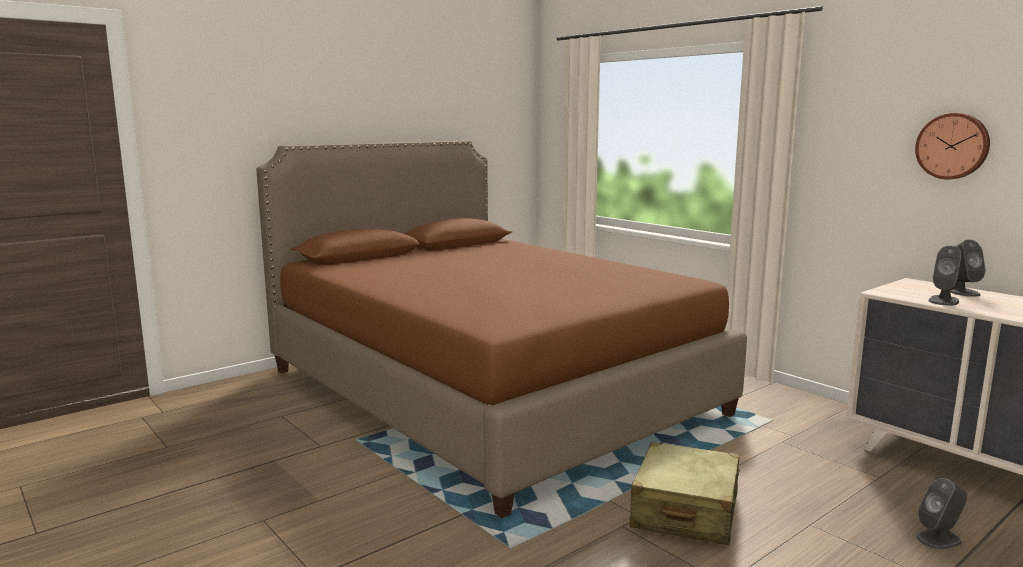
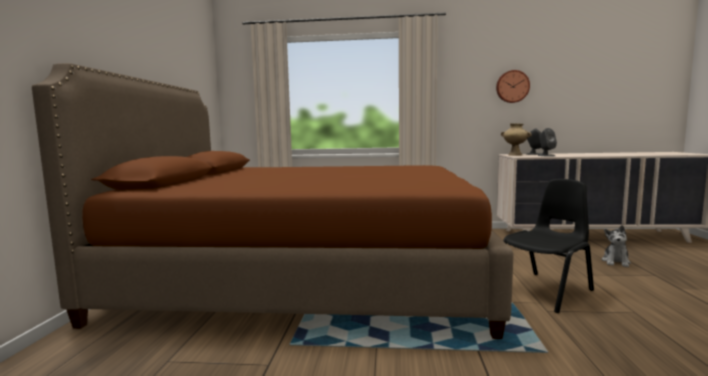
camera: 45 degrees left, 5 degrees down
beige suitcase [630,442,739,545] -> black chair [503,179,594,313]
grey speaker [916,478,967,549] -> plush toy [602,225,631,267]
none -> beige vase [501,123,532,156]

